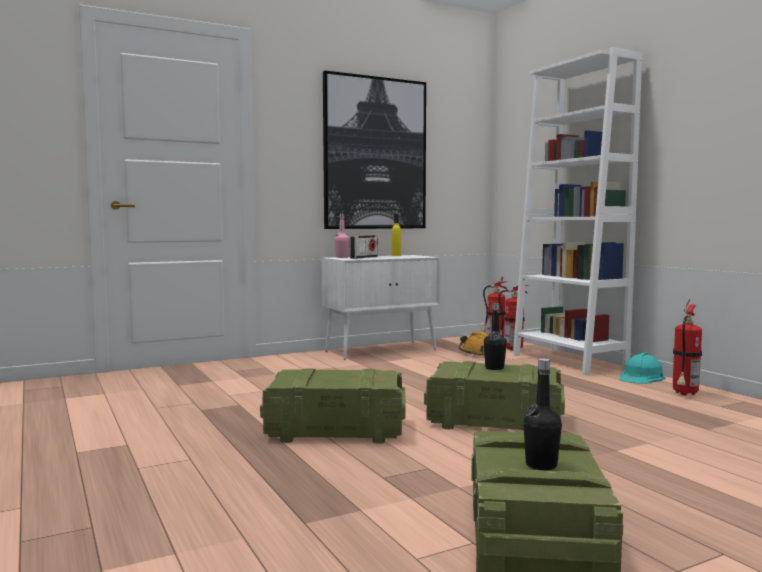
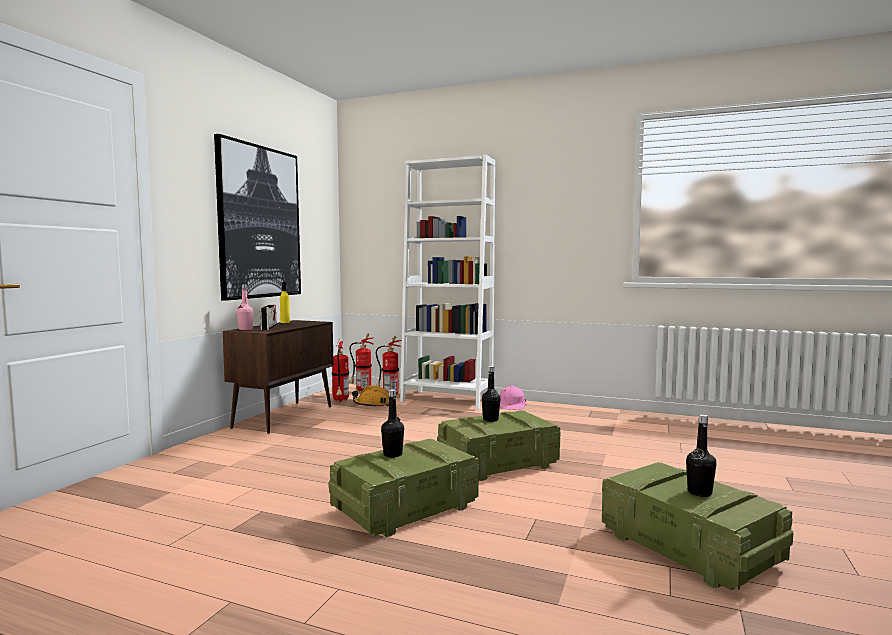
camera: 40 degrees left, 0 degrees up
white cabinet [322,255,440,360] -> brown cabinet [223,320,334,434]
turquoise hard hat [619,353,665,384] -> pink hard hat [500,385,527,410]
fire extinguisher [673,299,702,395] -> fire extinguisher moved to [332,340,349,402]
none -> black bottle [381,389,404,458]

